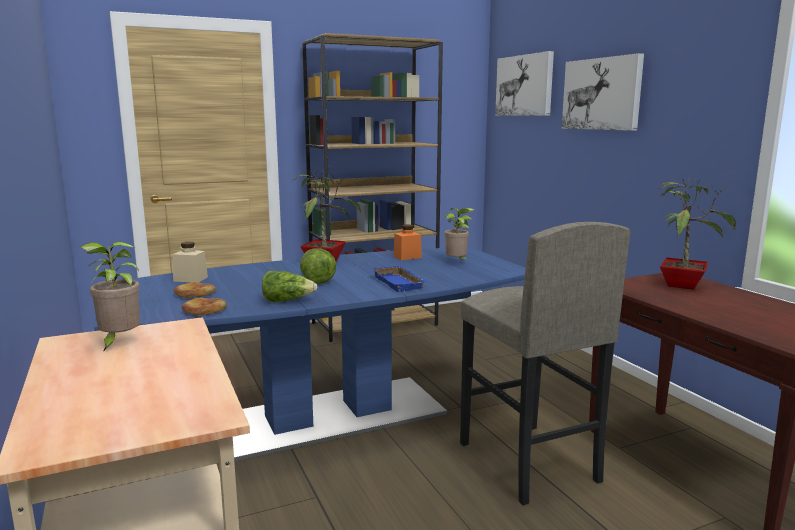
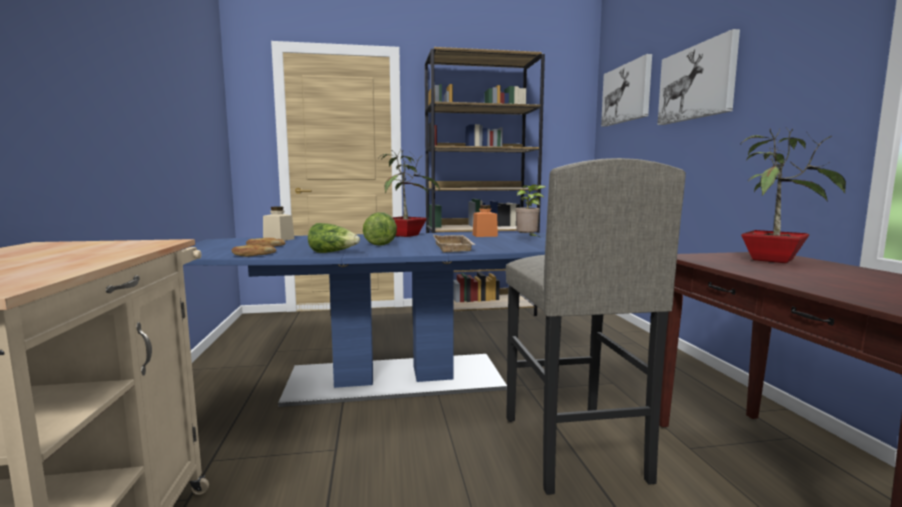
camera: 15 degrees right, 5 degrees down
potted plant [80,241,140,352] -> none
blue tray [372,266,427,292] -> beige tray [433,235,476,252]

